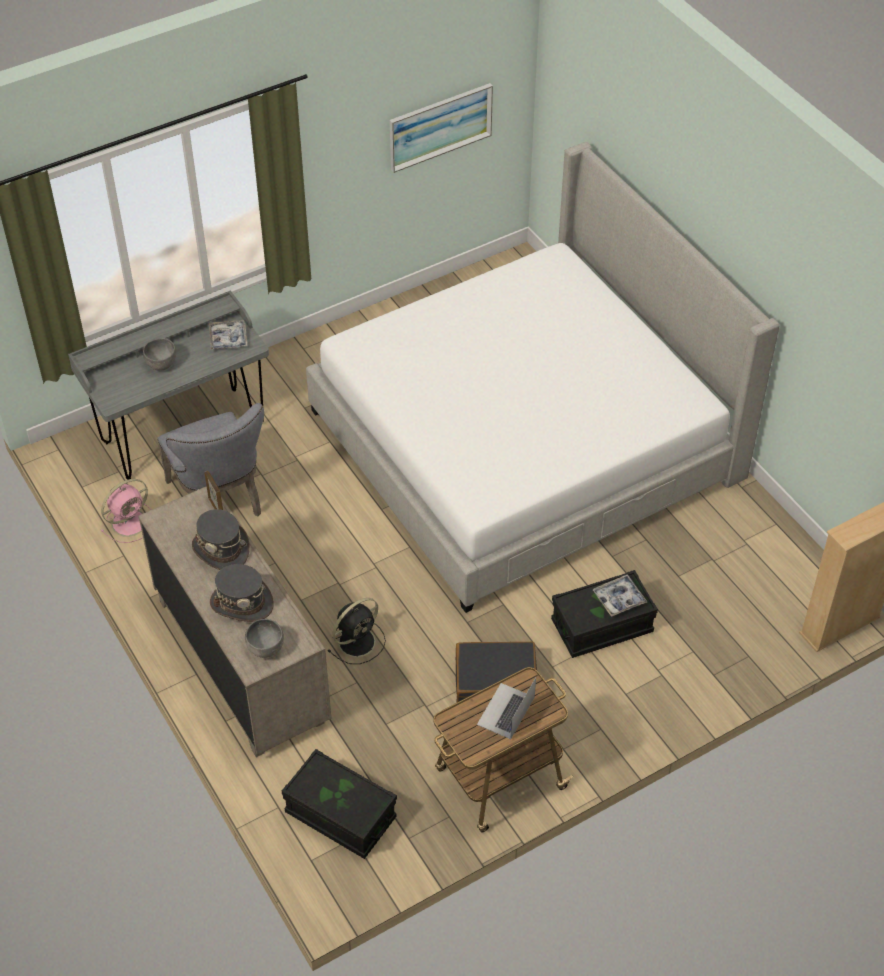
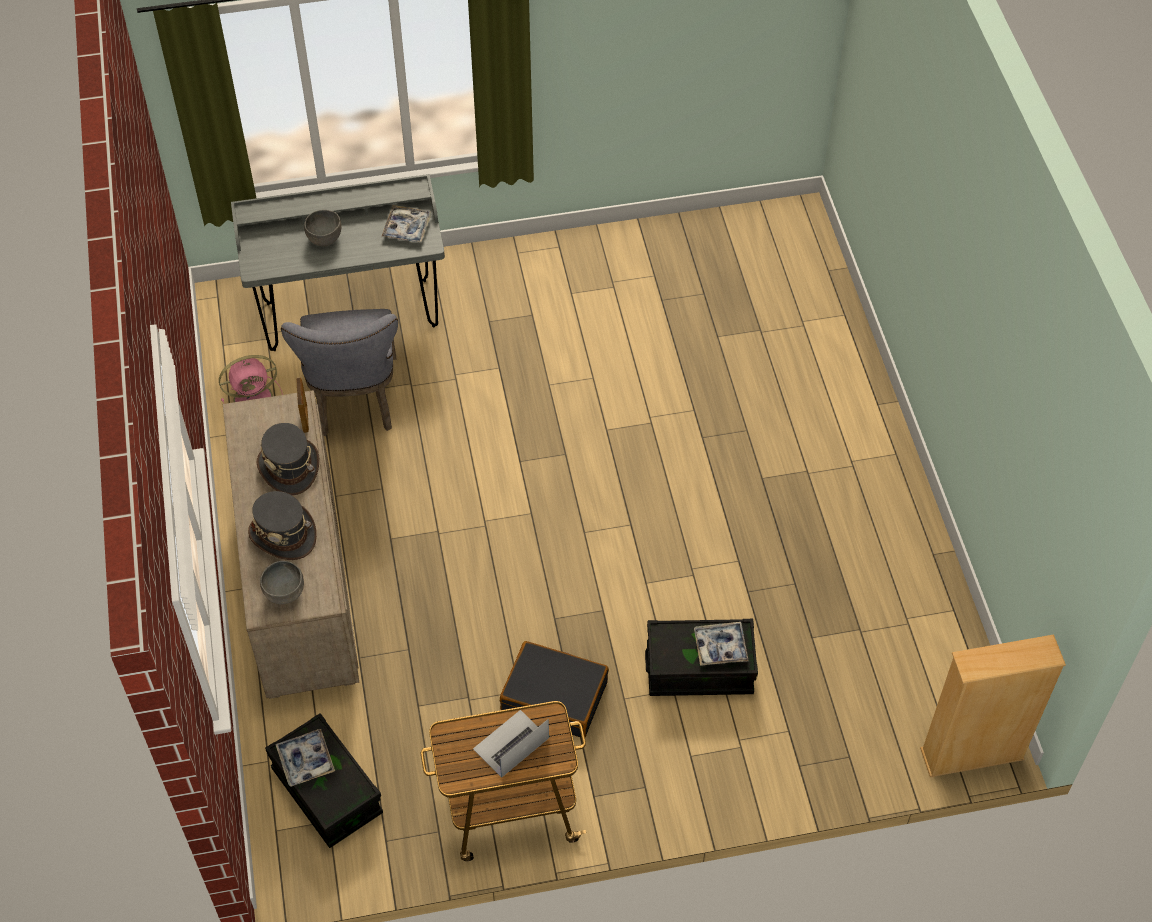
camera: 20 degrees right, 5 degrees up
bed [306,142,780,613] -> none
black fan [328,598,386,664] -> none
picture [390,83,493,173] -> none
none -> tray [275,729,335,787]

